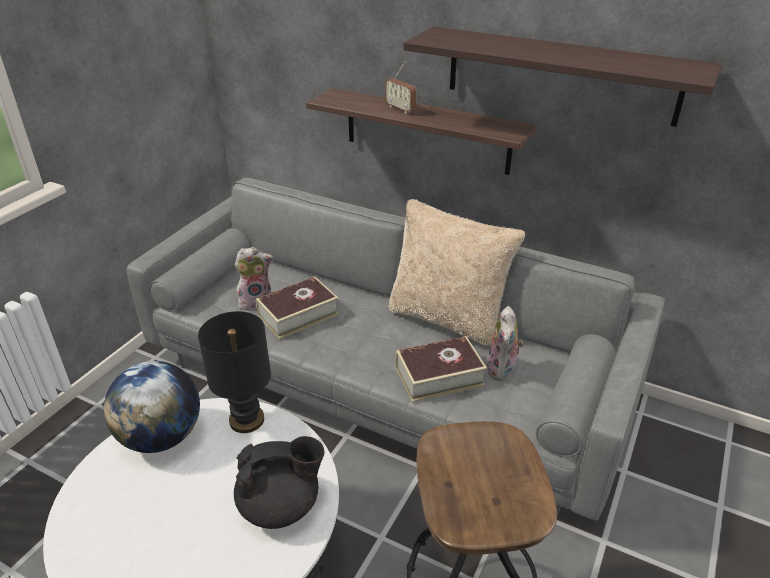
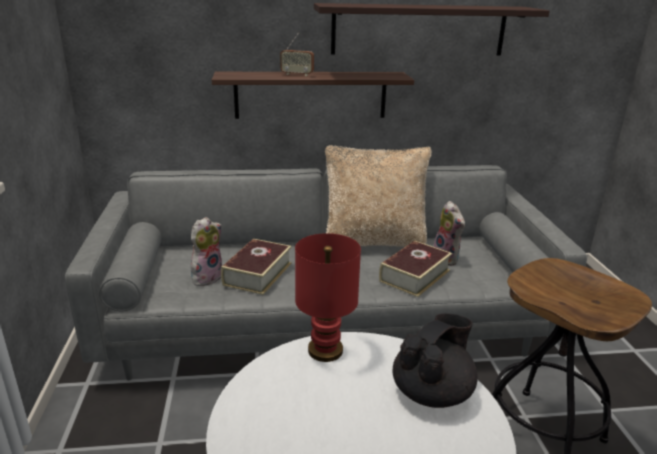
camera: 35 degrees left, 10 degrees down
globe [104,361,200,453] -> none
black table lamp [198,311,271,433] -> red table lamp [295,233,361,362]

